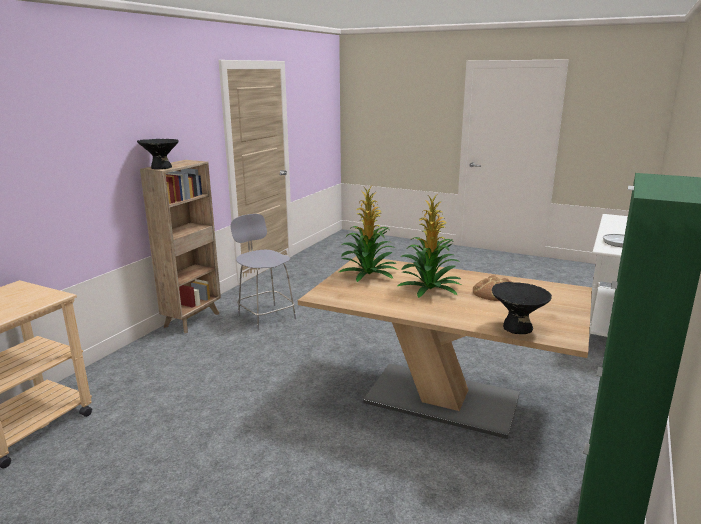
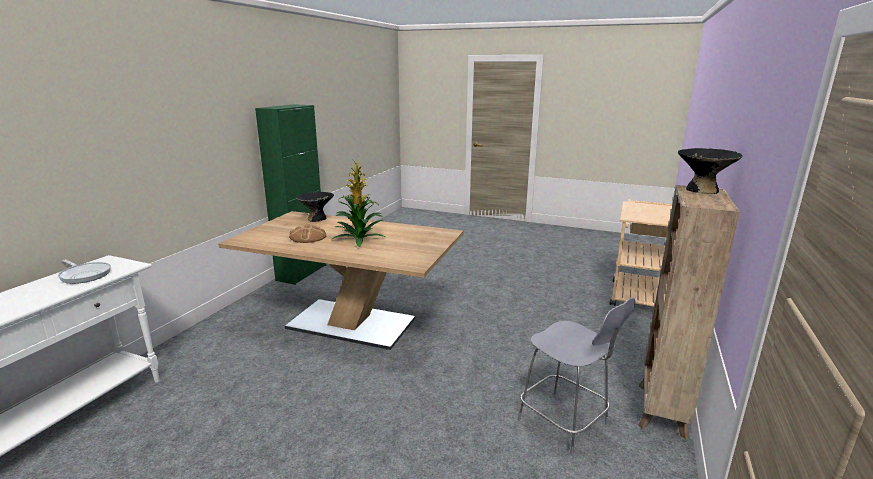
camera: 175 degrees right, 0 degrees up
potted plant [339,186,398,282] -> none

